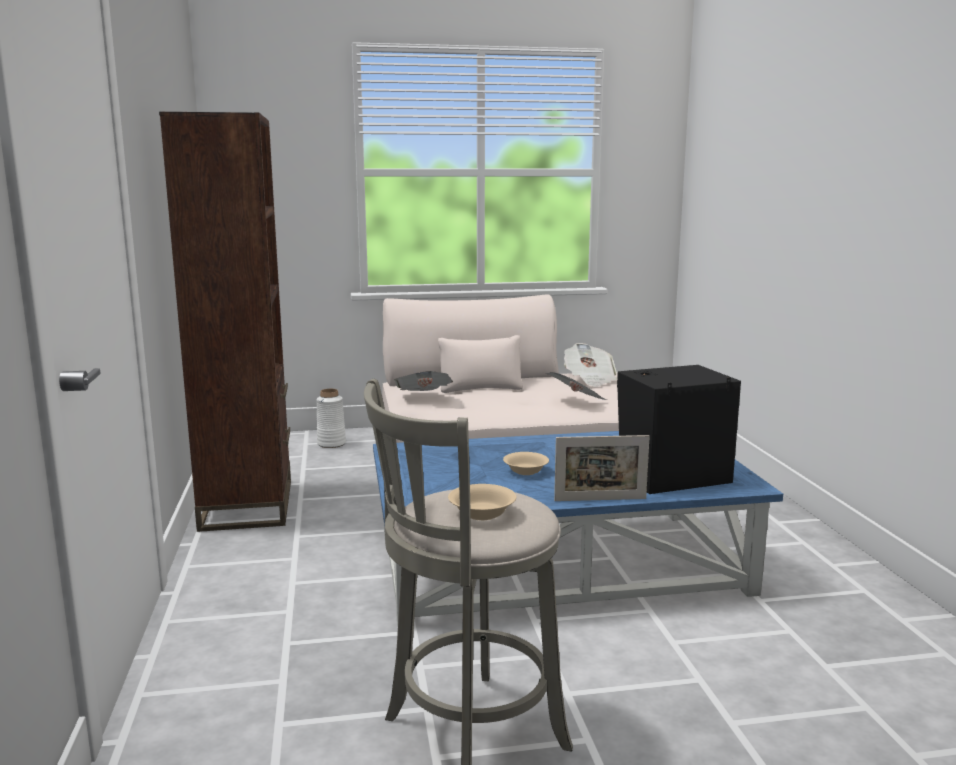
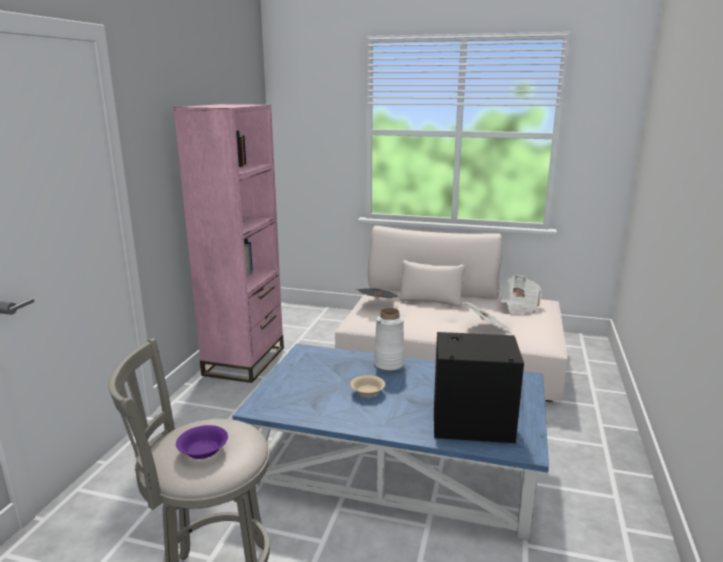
camera: 25 degrees right, 5 degrees up
brown bookcase [159,112,291,532] -> pink bookcase [173,104,284,383]
white vase [317,389,346,448] -> white vase moved to [374,308,404,371]
beige bowl [448,484,516,520] -> purple bowl [176,425,228,459]
picture frame [554,435,650,501] -> none

